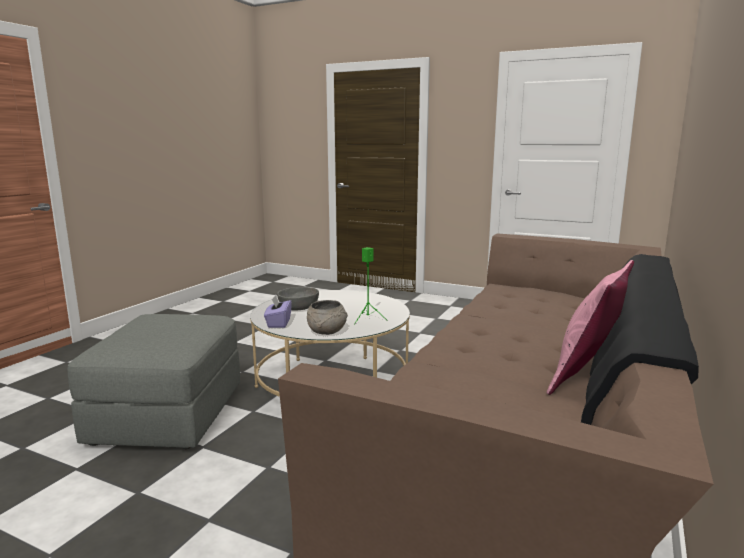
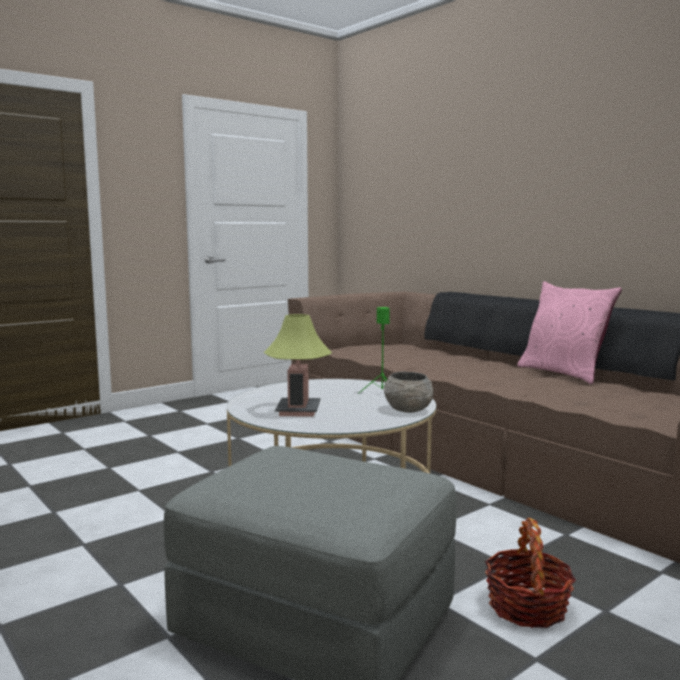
camera: 65 degrees left, 5 degrees down
purple tissue box [264,295,292,328] -> none
grey bowl [277,287,319,310] -> table lamp [264,314,332,417]
none -> basket [485,518,576,628]

